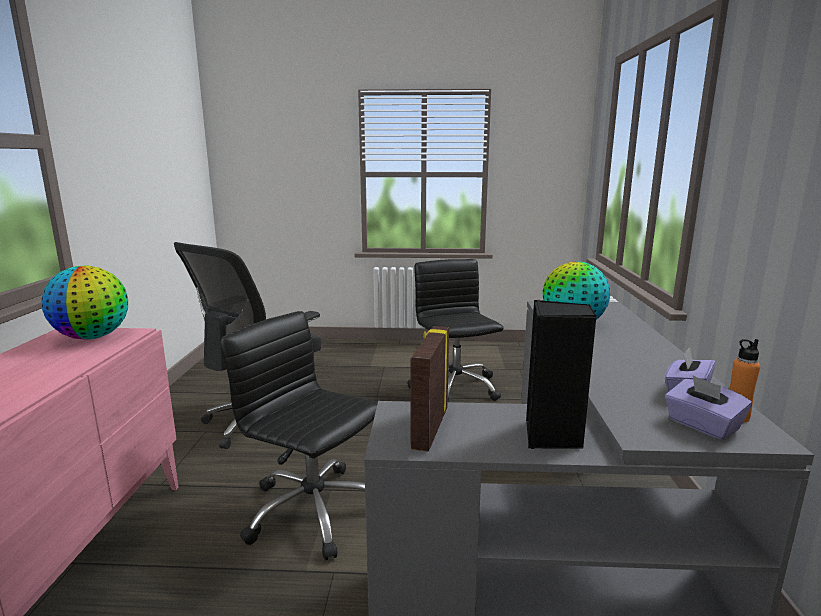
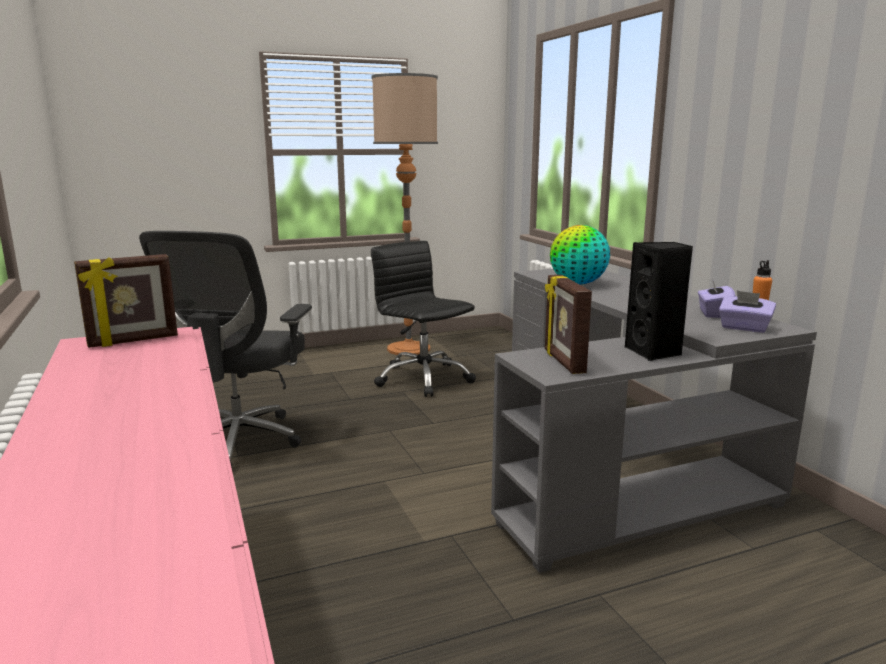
camera: 25 degrees left, 0 degrees up
globe [41,266,128,340] -> picture frame [74,254,178,348]
black office chair [220,311,378,560] -> none
none -> floor lamp [372,73,438,356]

